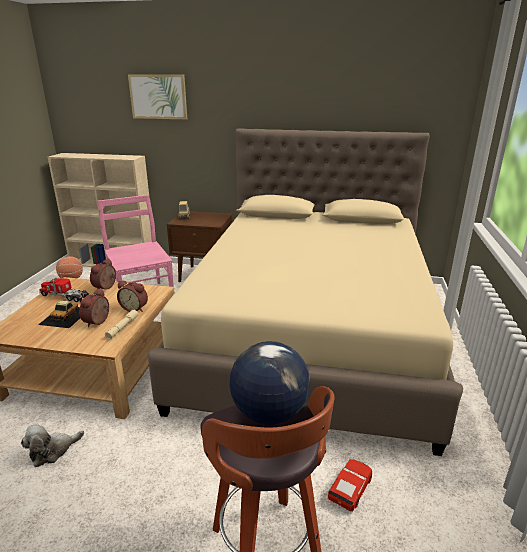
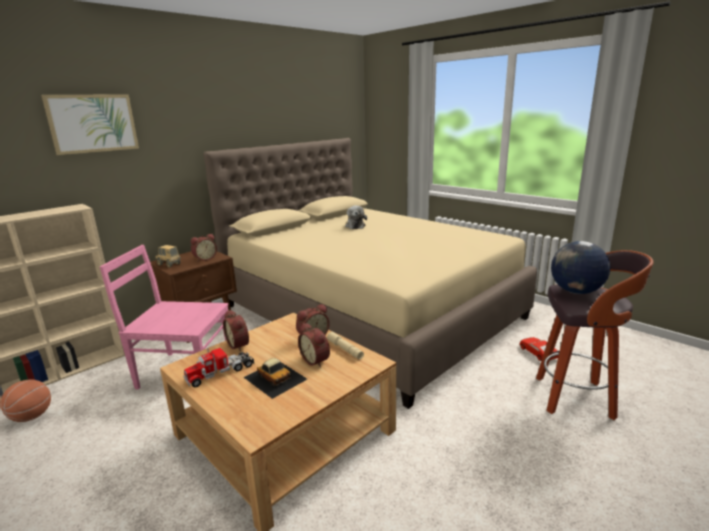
camera: 55 degrees left, 5 degrees down
plush toy [21,424,84,467] -> plush toy moved to [345,205,367,229]
none -> alarm clock [191,234,217,262]

